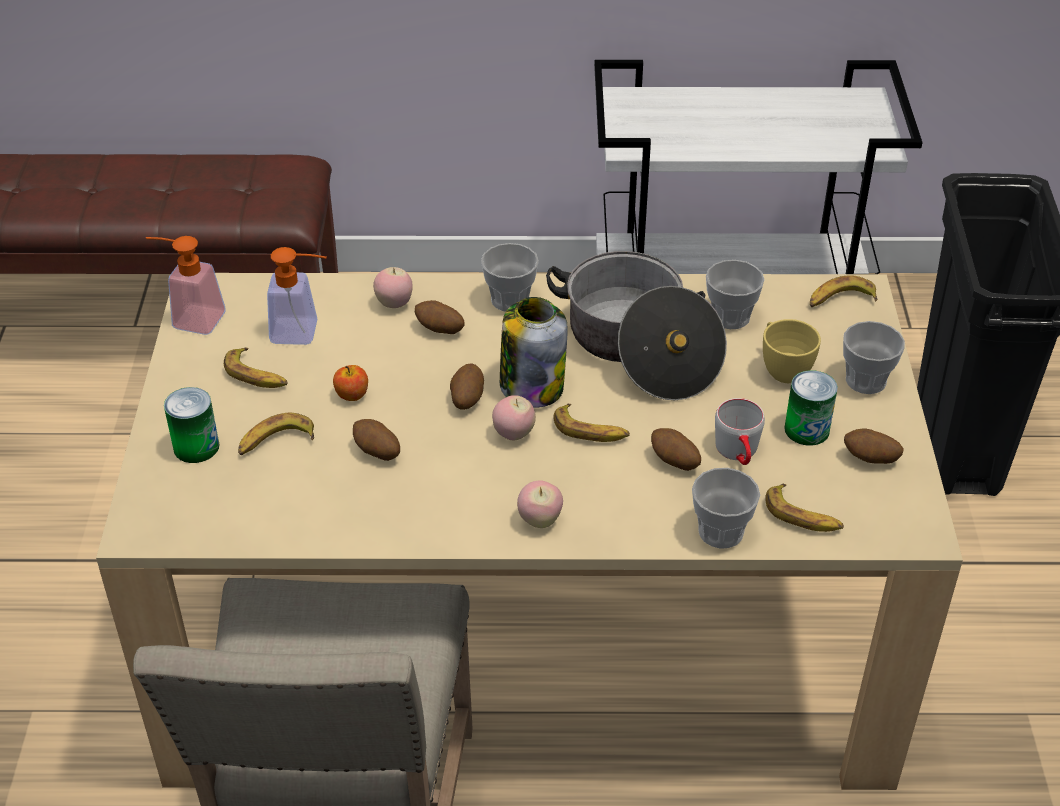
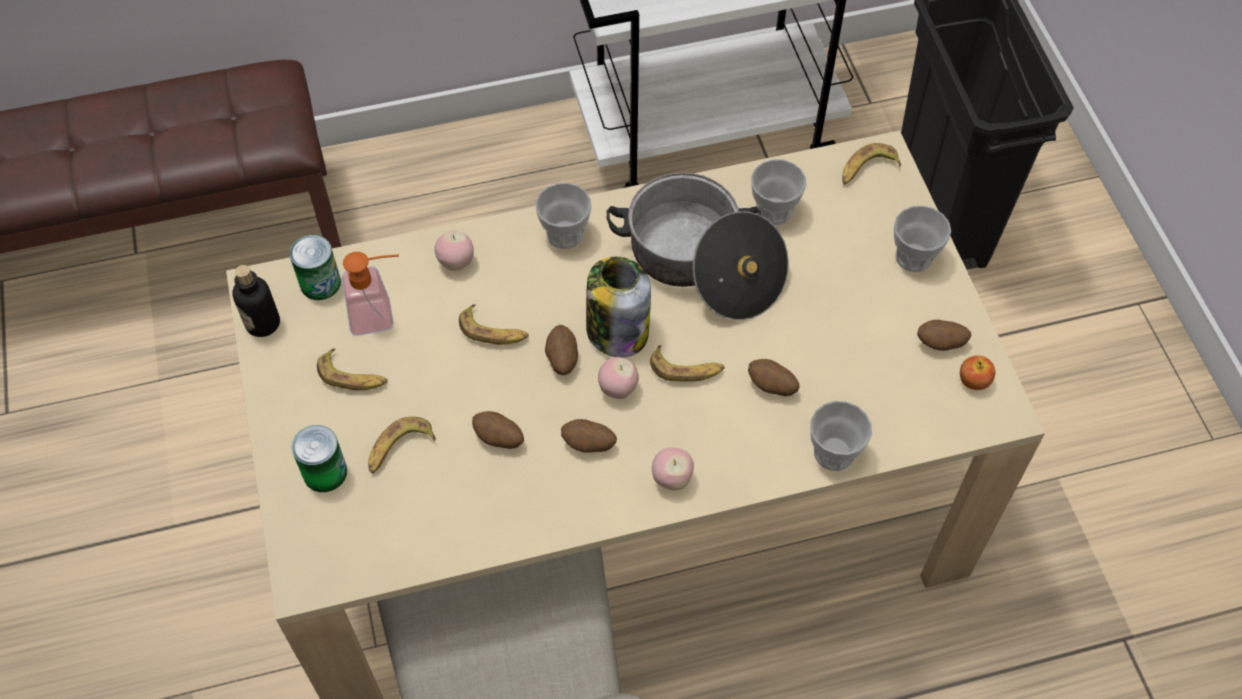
camera: 15 degrees left, 15 degrees up
soap dispenser [146,236,226,335] -> bottle [232,265,280,337]
apple [333,365,368,401] -> apple moved to [960,355,995,390]
potato [415,300,465,334] -> potato moved to [561,419,617,453]
grey mug [715,398,765,465] -> none
yellow cup [763,319,821,383] -> none
banana [765,484,844,532] -> banana moved to [459,304,529,345]
can [784,370,838,446] -> can moved to [290,235,341,300]

